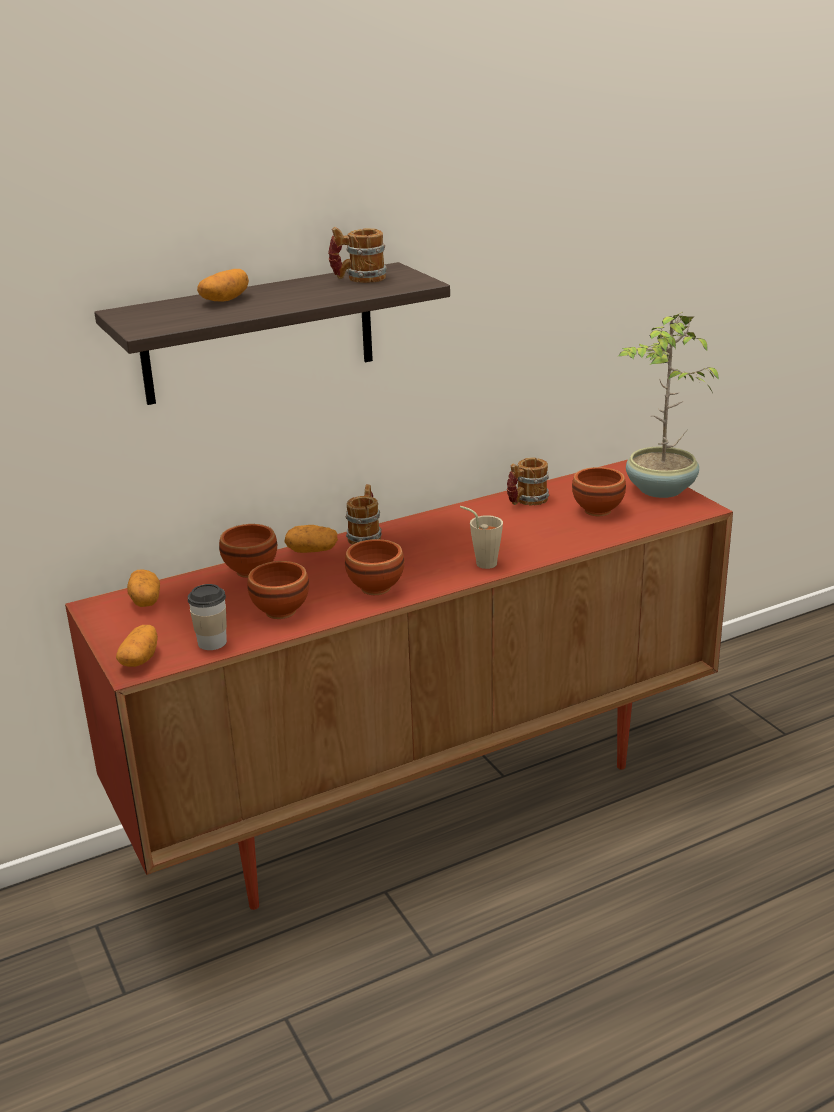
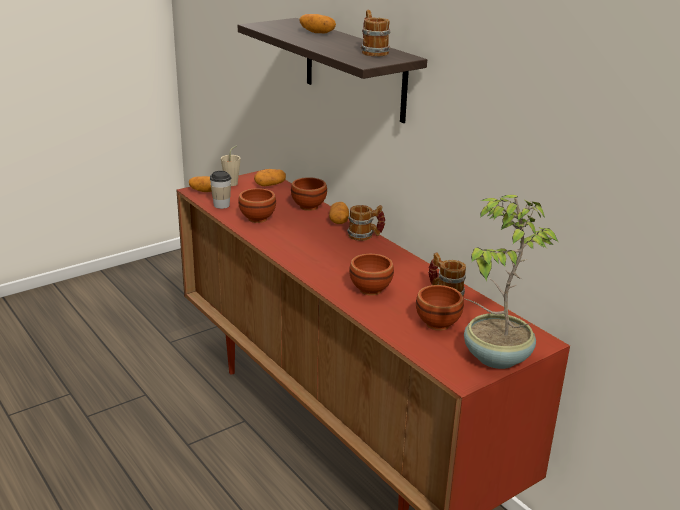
camera: 80 degrees right, 0 degrees up
brown bowl [345,539,404,595] -> brown bowl moved to [349,254,394,296]
beige cup [460,506,503,569] -> beige cup moved to [221,145,240,186]

